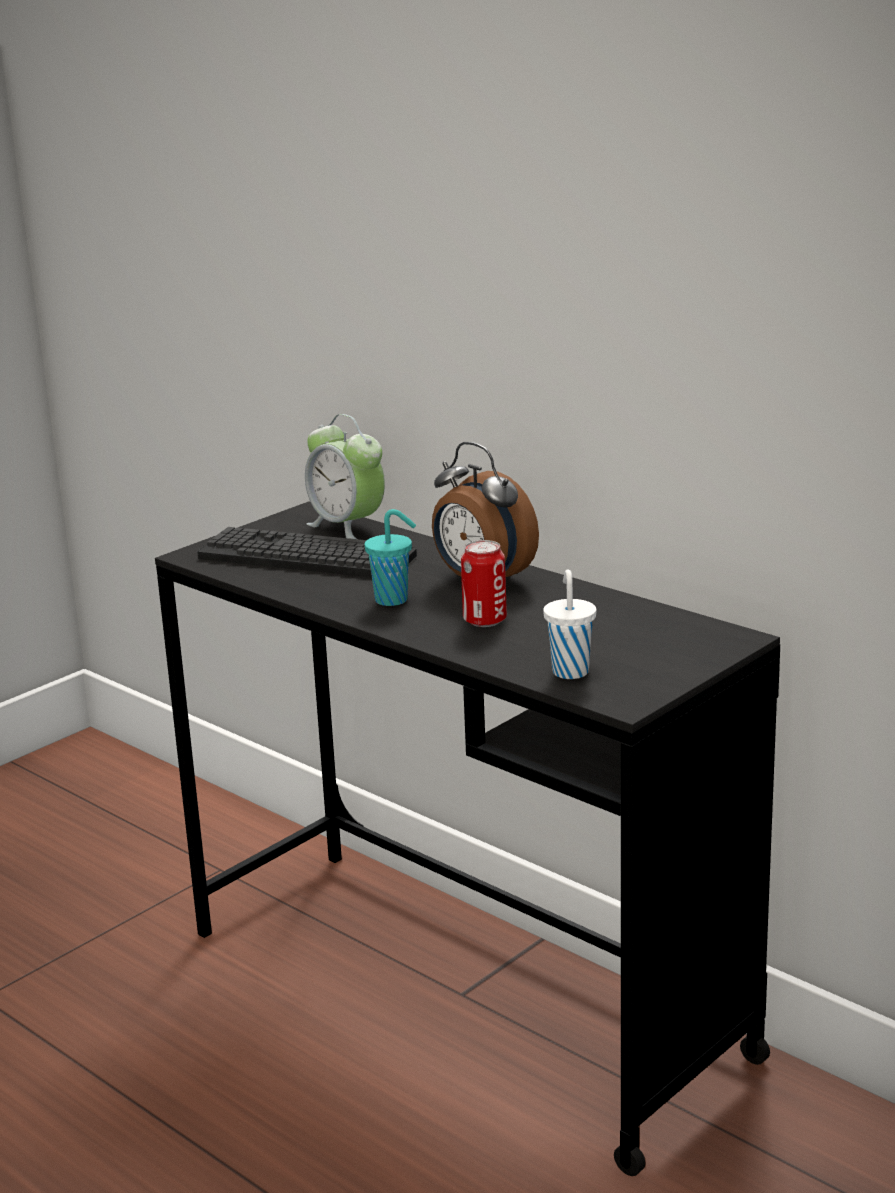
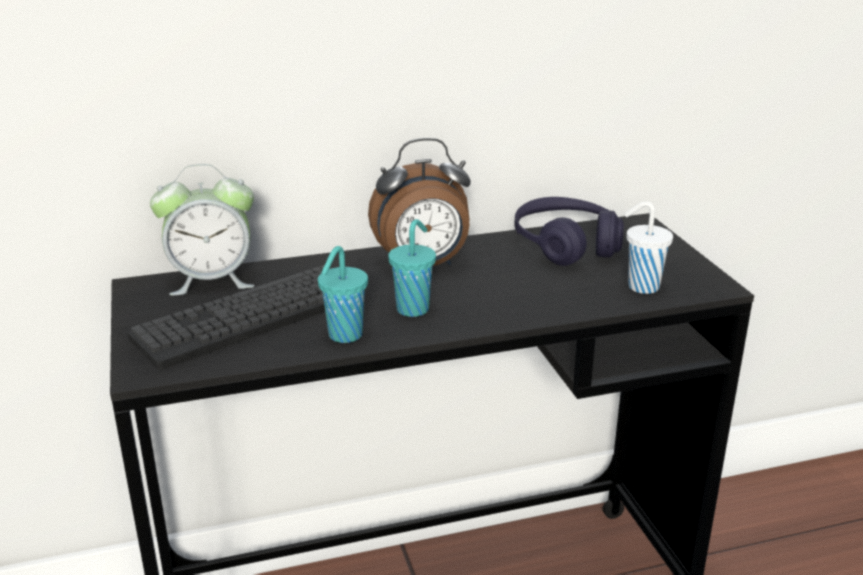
camera: 60 degrees left, 5 degrees up
can [461,540,507,627] -> none
none -> turquoise cup [318,246,368,343]
none -> purple headphones [514,197,624,266]

